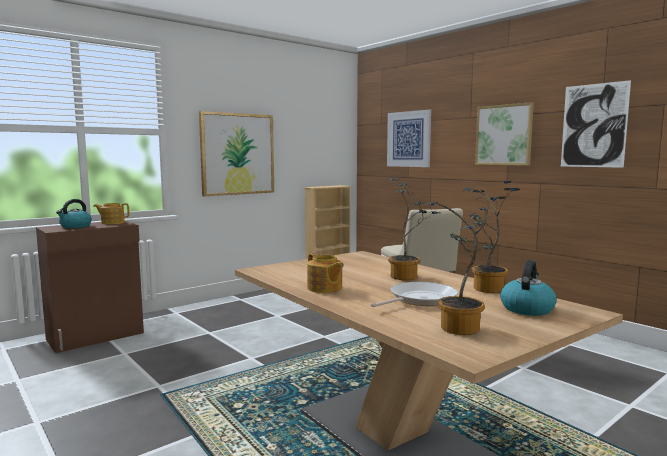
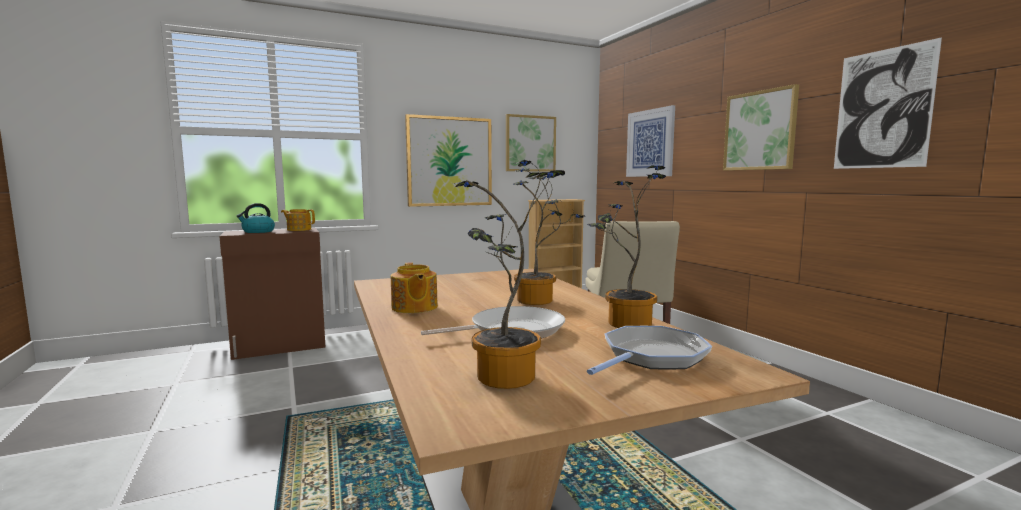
camera: 15 degrees right, 0 degrees up
kettle [500,260,556,316] -> frying pan [587,326,712,375]
none -> picture [506,114,556,172]

